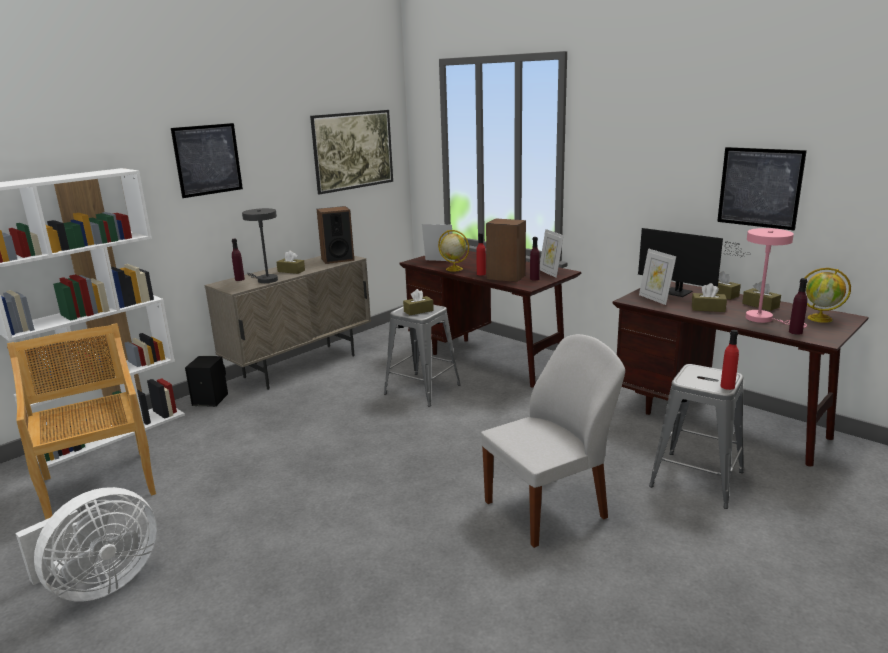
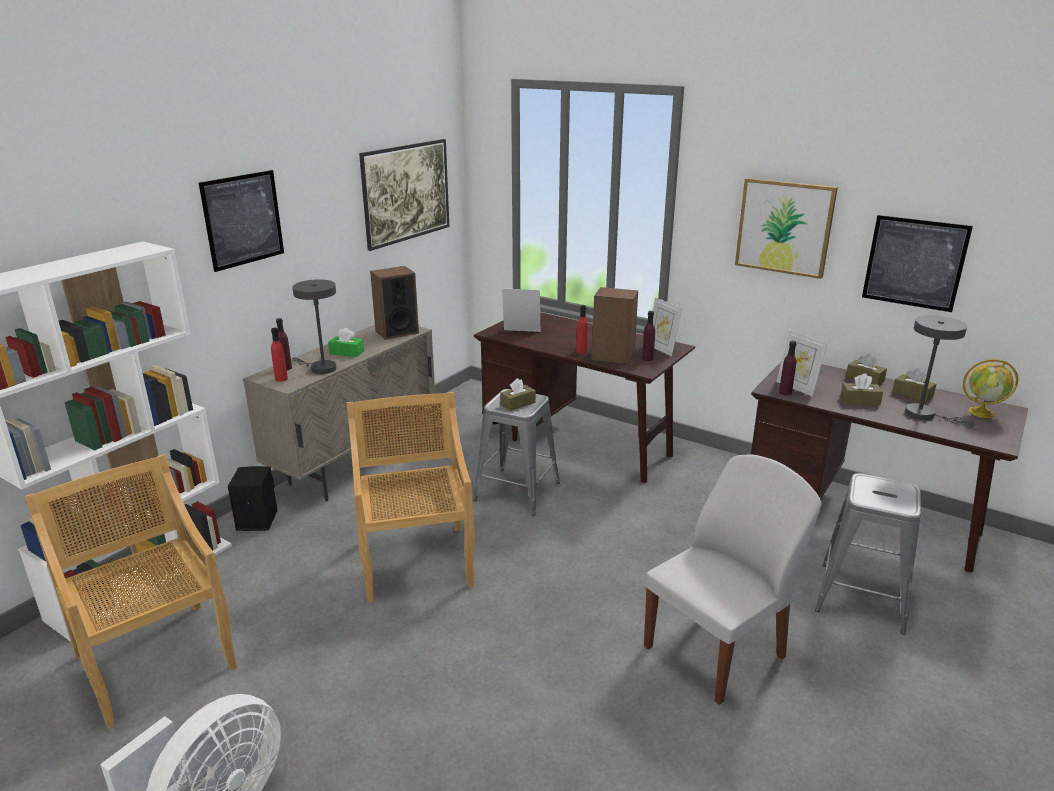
camera: 10 degrees left, 5 degrees up
brown tissue box [276,250,305,274] -> green tissue box [328,328,364,357]
globe [438,230,469,272] -> none
monitor [638,228,750,297] -> none
red bottle [720,330,739,390] -> red bottle moved to [271,328,288,382]
pink table lamp [746,228,807,328] -> grey table lamp [905,315,975,428]
purple bottle [789,278,808,335] -> purple bottle moved to [779,341,796,396]
none -> beige chair [346,392,475,603]
none -> picture [735,178,838,279]

